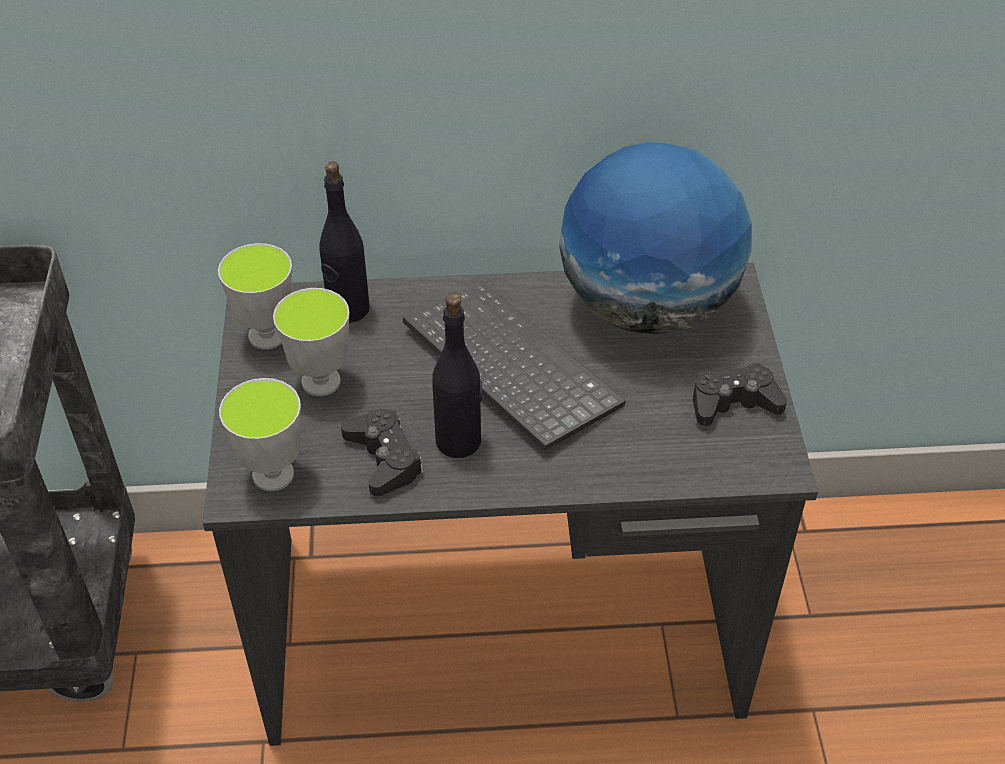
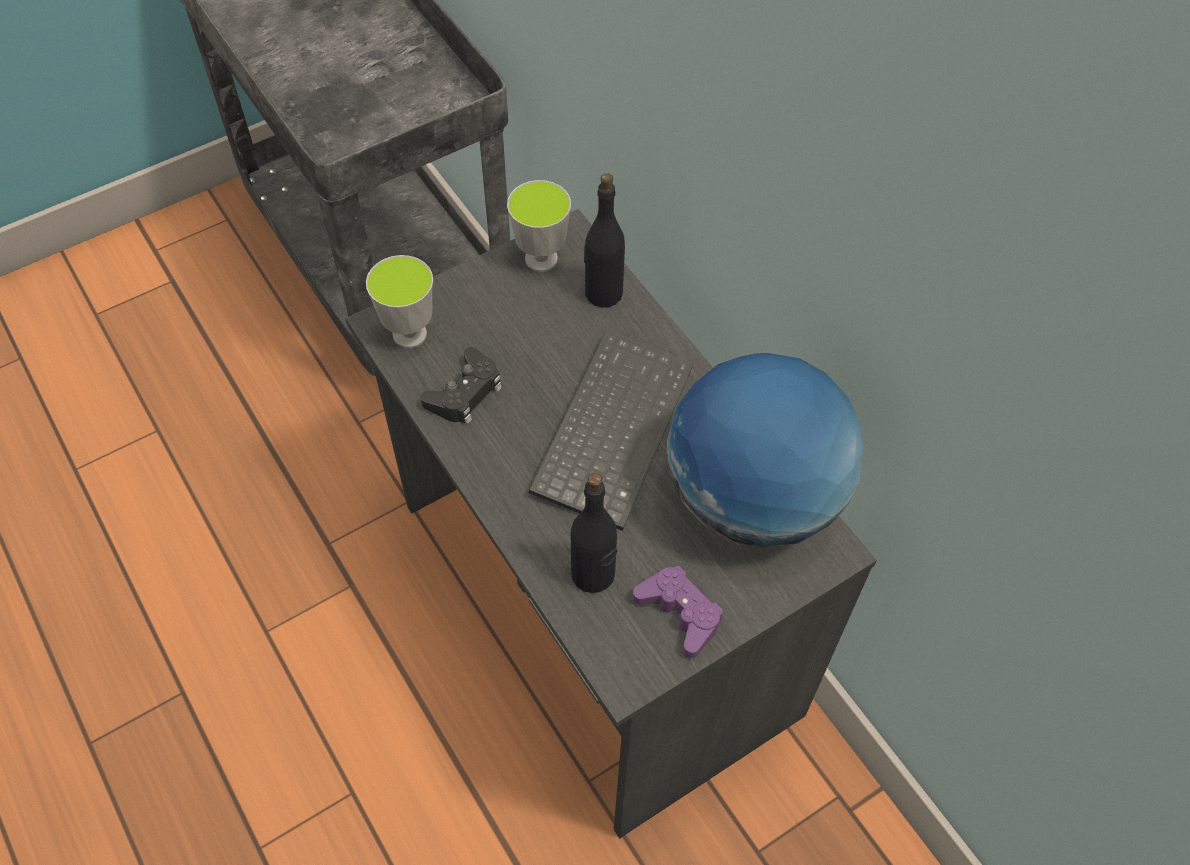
camera: 60 degrees right, 10 degrees up
cup [273,288,350,396] -> none
black bottle [432,293,482,458] -> black bottle moved to [571,472,617,593]
black game controller [693,363,787,426] -> purple game controller [633,566,723,658]

